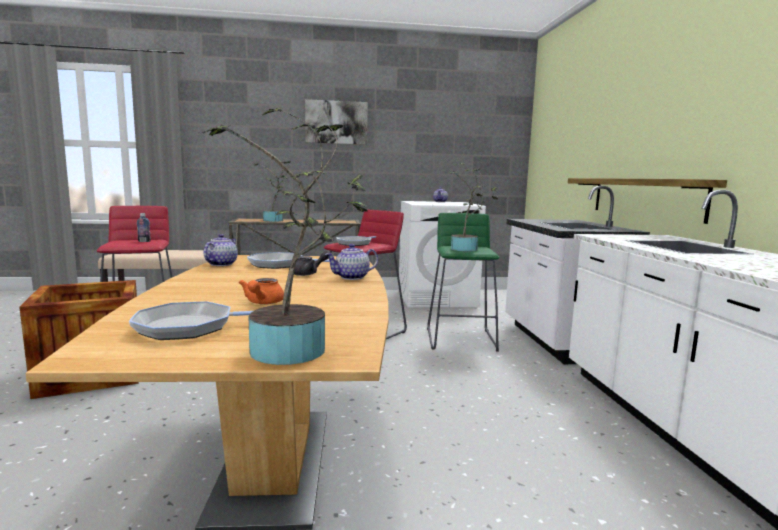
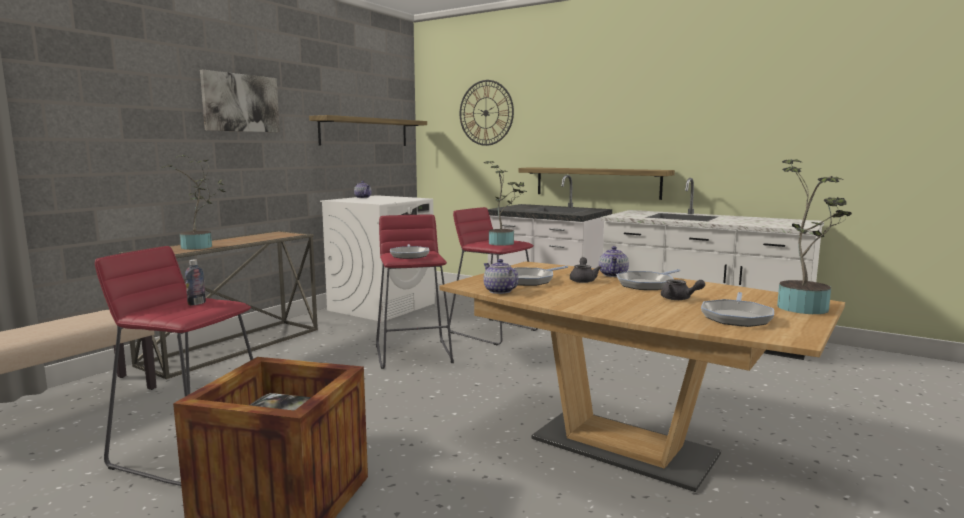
camera: 50 degrees left, 0 degrees up
orange teapot [239,278,284,304] -> grey teapot [661,279,705,300]
green stool [427,213,500,352] -> red stool [449,207,538,345]
none -> shelf [309,115,427,146]
none -> wall clock [460,80,514,146]
none -> frying pan [616,269,680,290]

